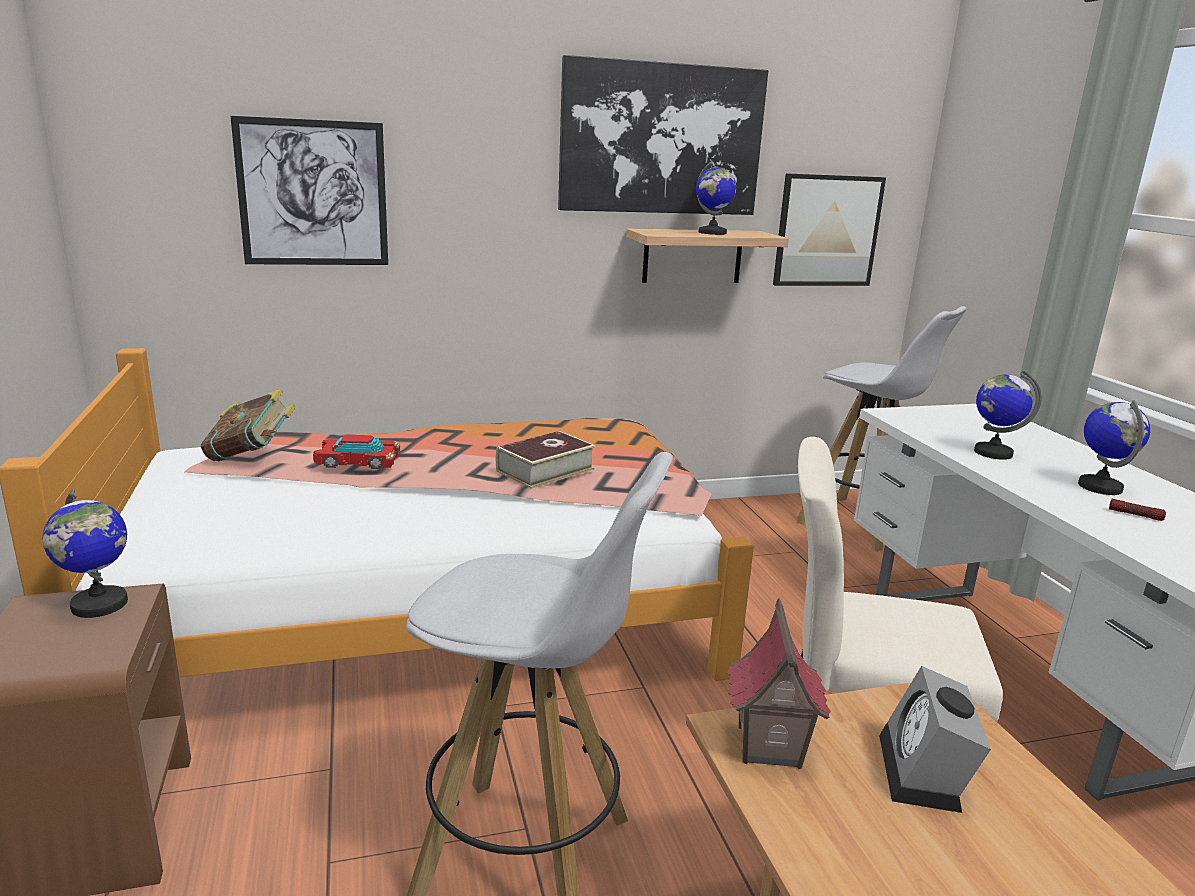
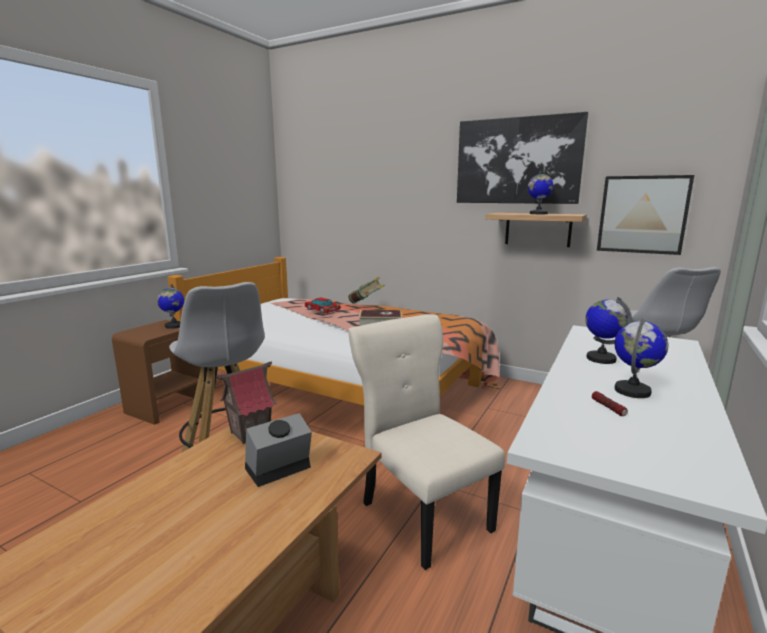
camera: 45 degrees right, 5 degrees down
book [201,389,296,461] -> book moved to [348,277,385,303]
picture [230,116,388,265] -> none

